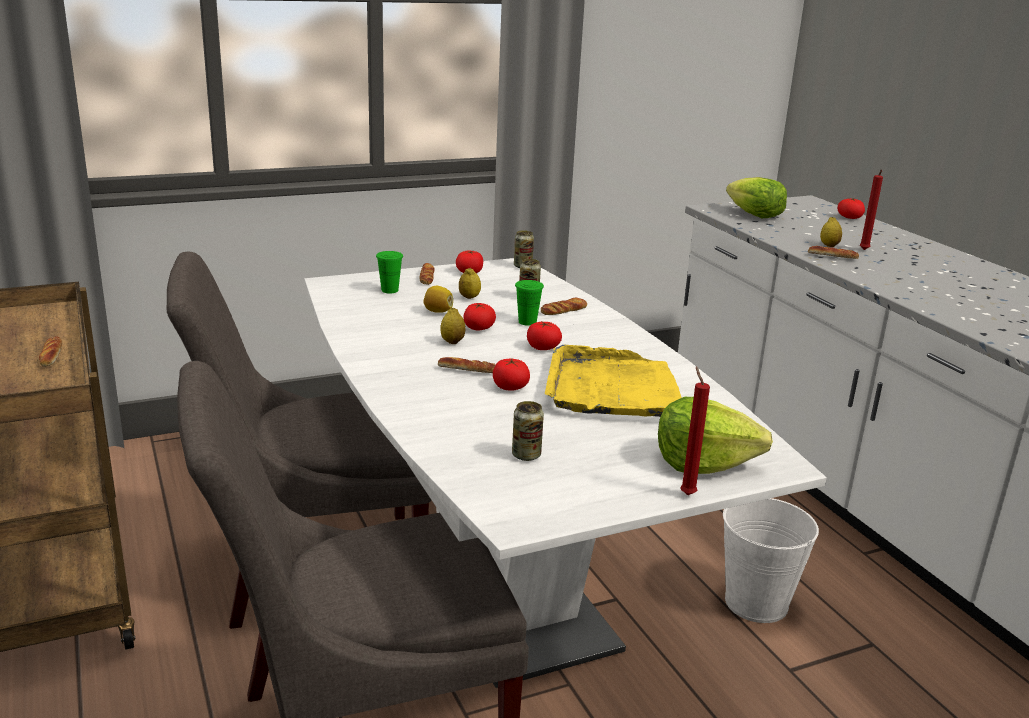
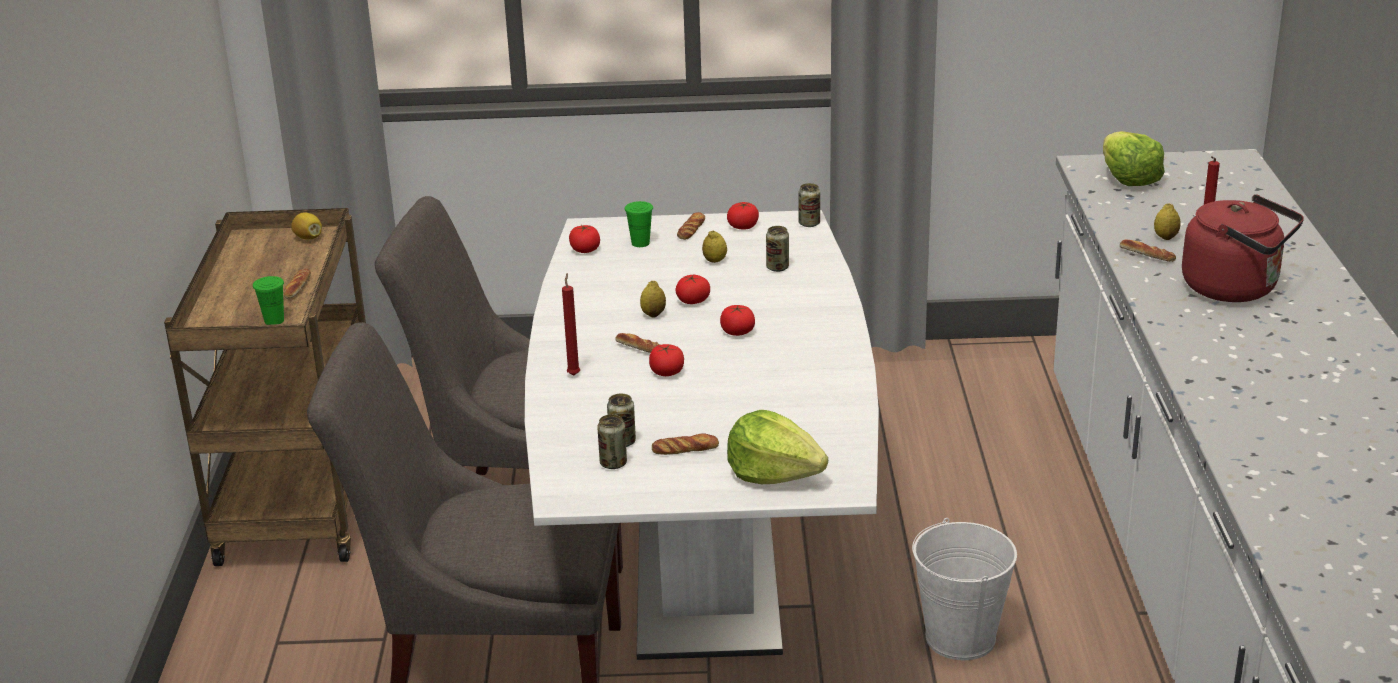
camera: 25 degrees right, 5 degrees up
lemon [423,286,453,313] -> lemon moved to [291,212,322,240]
green cup [515,280,544,326] -> green cup moved to [253,276,284,325]
bread [541,297,587,315] -> bread moved to [652,433,719,455]
yellow tray [545,345,682,417] -> none
red candle [680,367,710,495] -> red candle moved to [562,273,580,375]
tomato [837,198,865,219] -> tomato moved to [569,225,600,253]
none -> can [597,414,627,469]
none -> red kettle [1182,194,1304,302]

